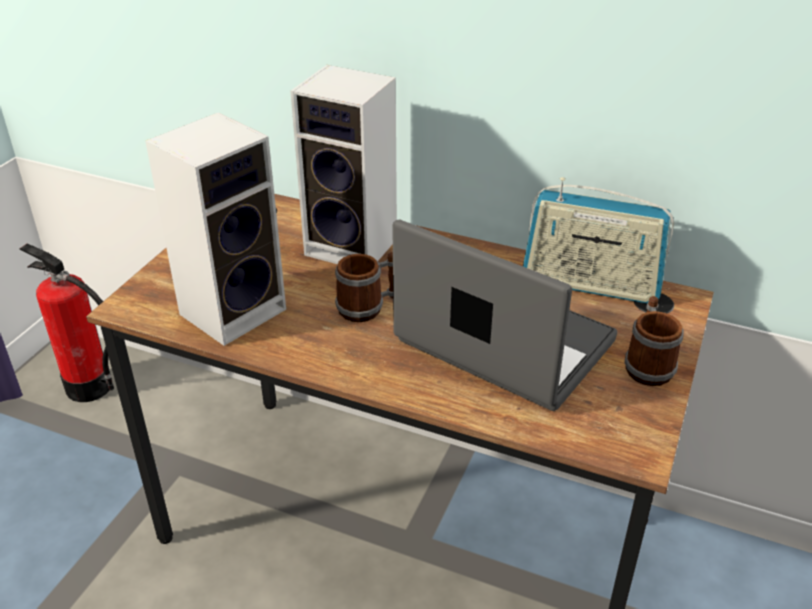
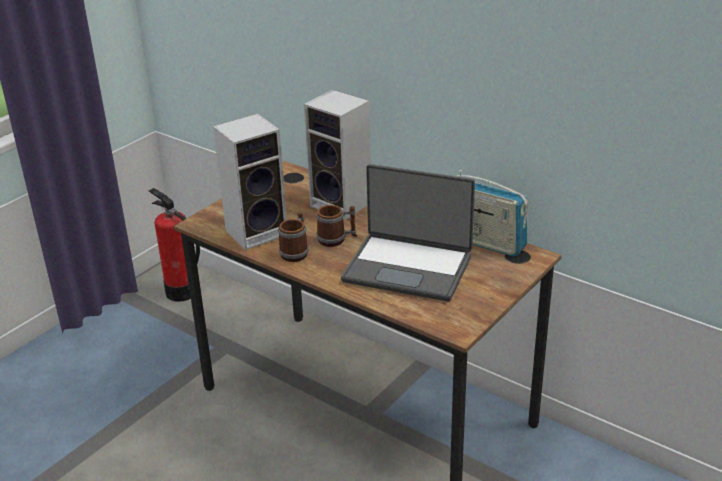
camera: 15 degrees right, 5 degrees down
laptop [392,220,617,411] -> laptop turned 150 degrees clockwise [341,164,475,302]
mug [624,296,684,386] -> mug moved to [278,212,309,262]

